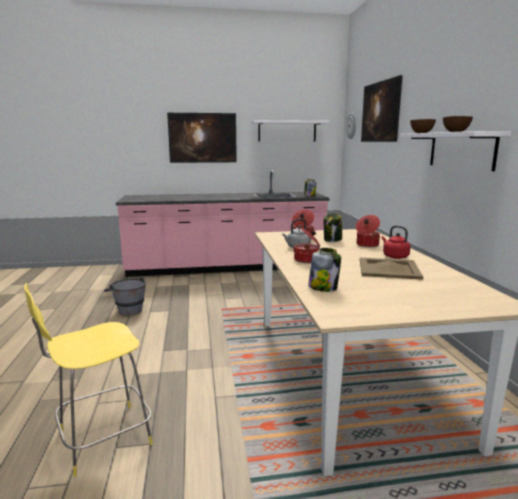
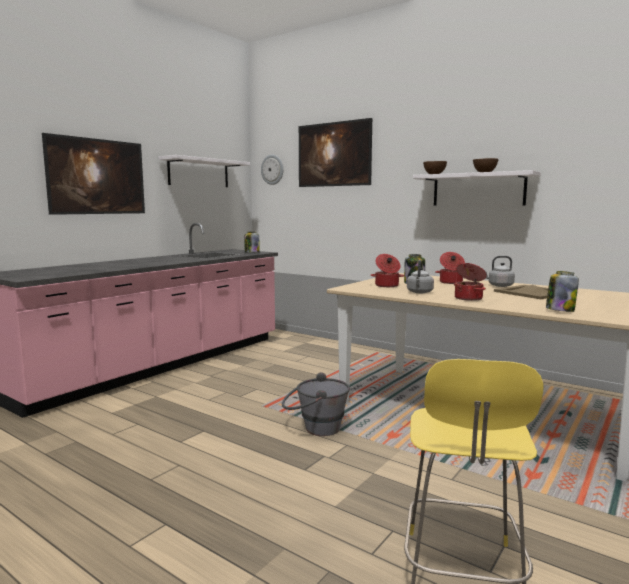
camera: 45 degrees left, 5 degrees down
grey bucket [104,276,146,316] -> grey bucket moved to [282,372,350,436]
red kettle [381,225,411,259] -> grey kettle [483,256,515,287]

